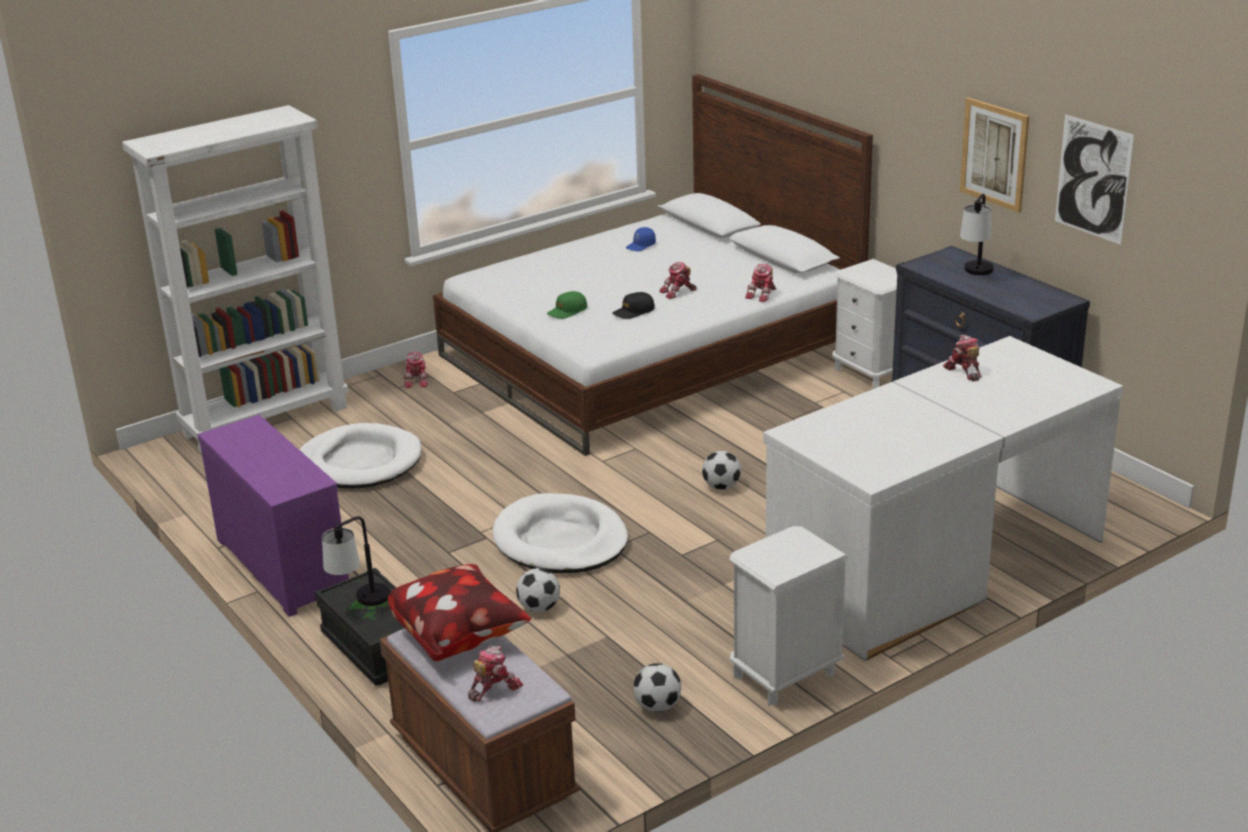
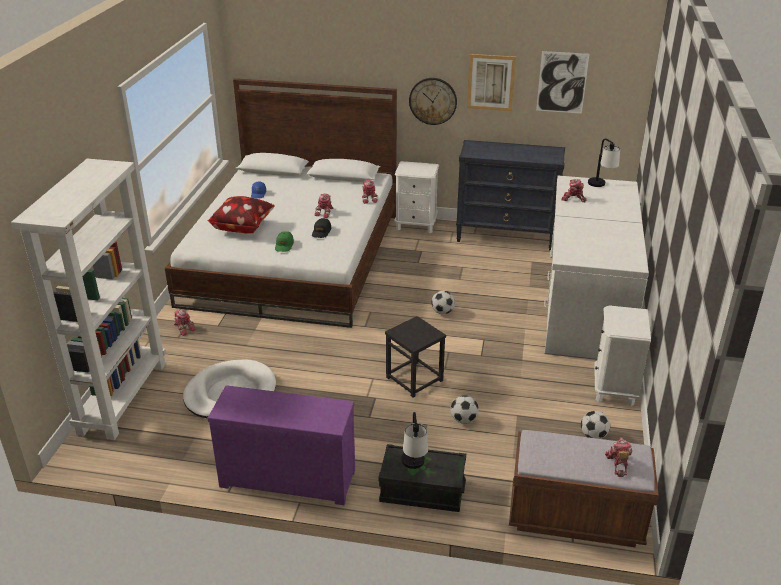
camera: 45 degrees left, 5 degrees up
pillow [388,564,531,661] -> pillow moved to [208,196,275,234]
white dog bed [493,493,628,573] -> black stool [385,316,446,398]
table lamp [960,194,994,275] -> table lamp moved to [588,138,620,187]
none -> wall clock [409,78,457,125]

